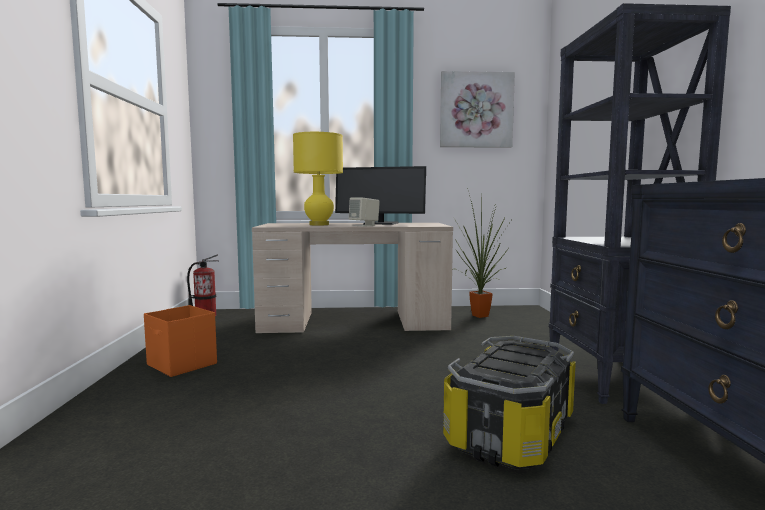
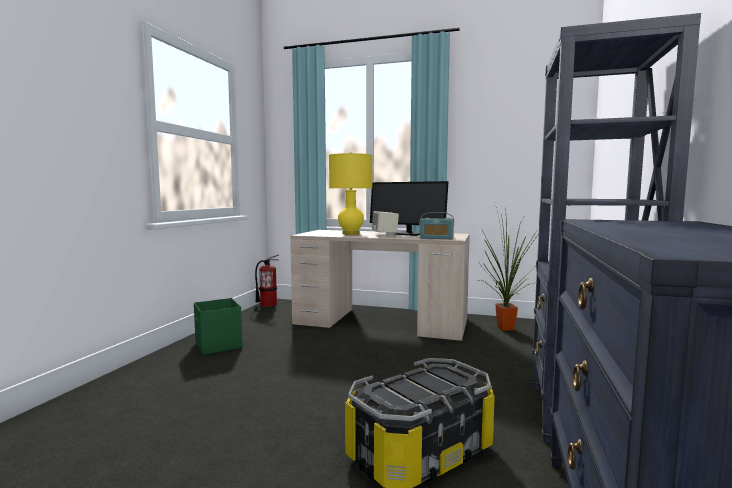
camera: 20 degrees right, 0 degrees up
orange storage box [144,305,217,377] -> green storage box [194,298,243,355]
picture [440,71,515,148] -> none
none -> radio [420,212,454,239]

